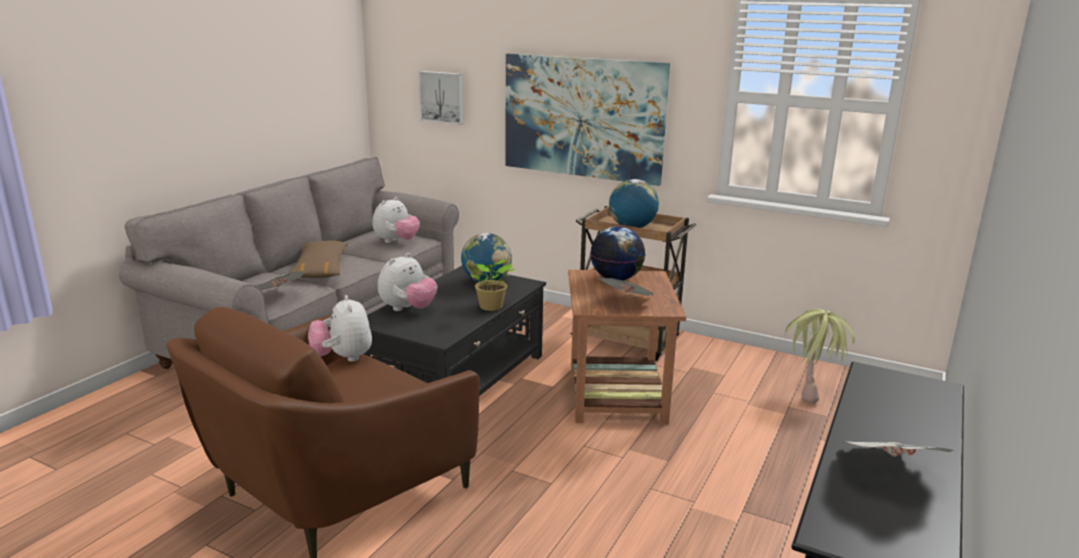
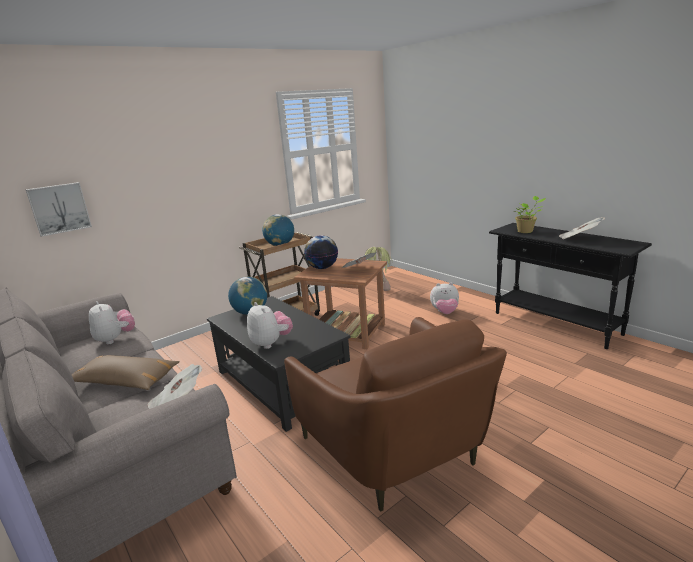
camera: 65 degrees left, 0 degrees up
plush toy [308,295,372,361] -> plush toy moved to [430,283,459,314]
potted plant [470,259,515,311] -> potted plant moved to [515,196,546,233]
picture [506,54,670,186] -> none

